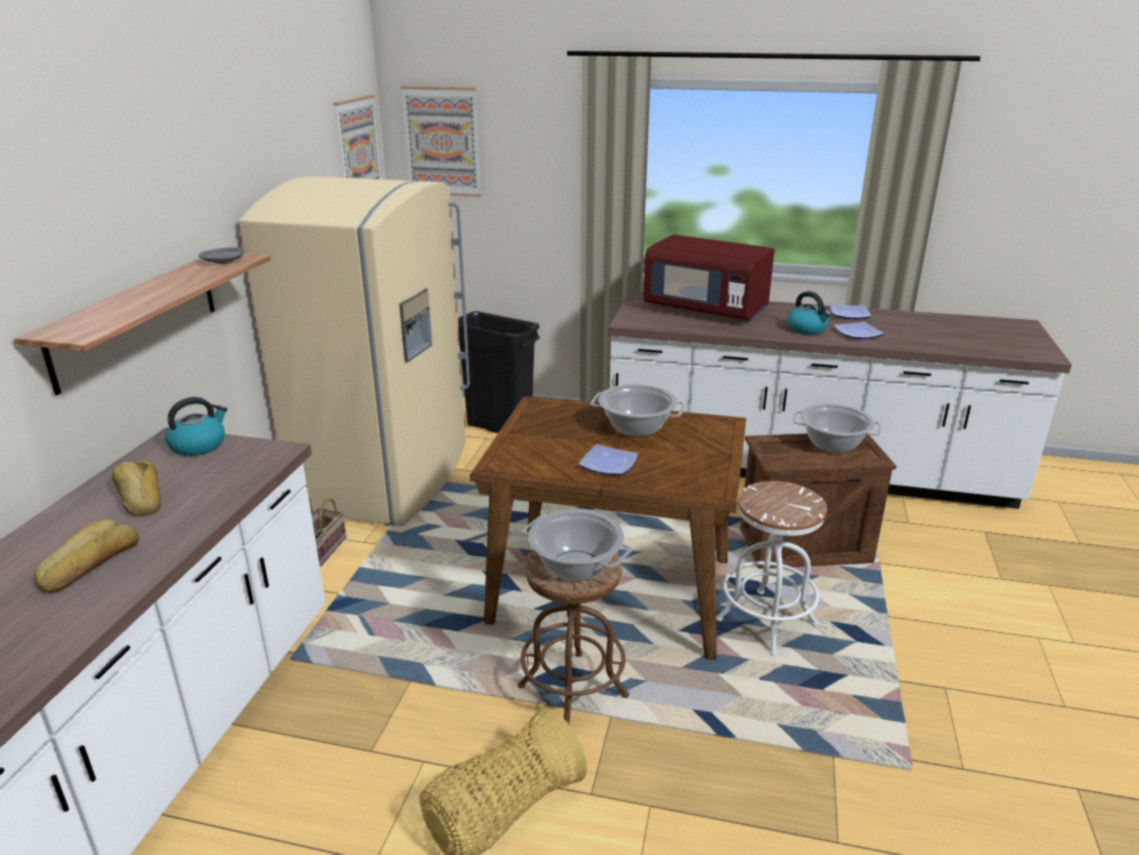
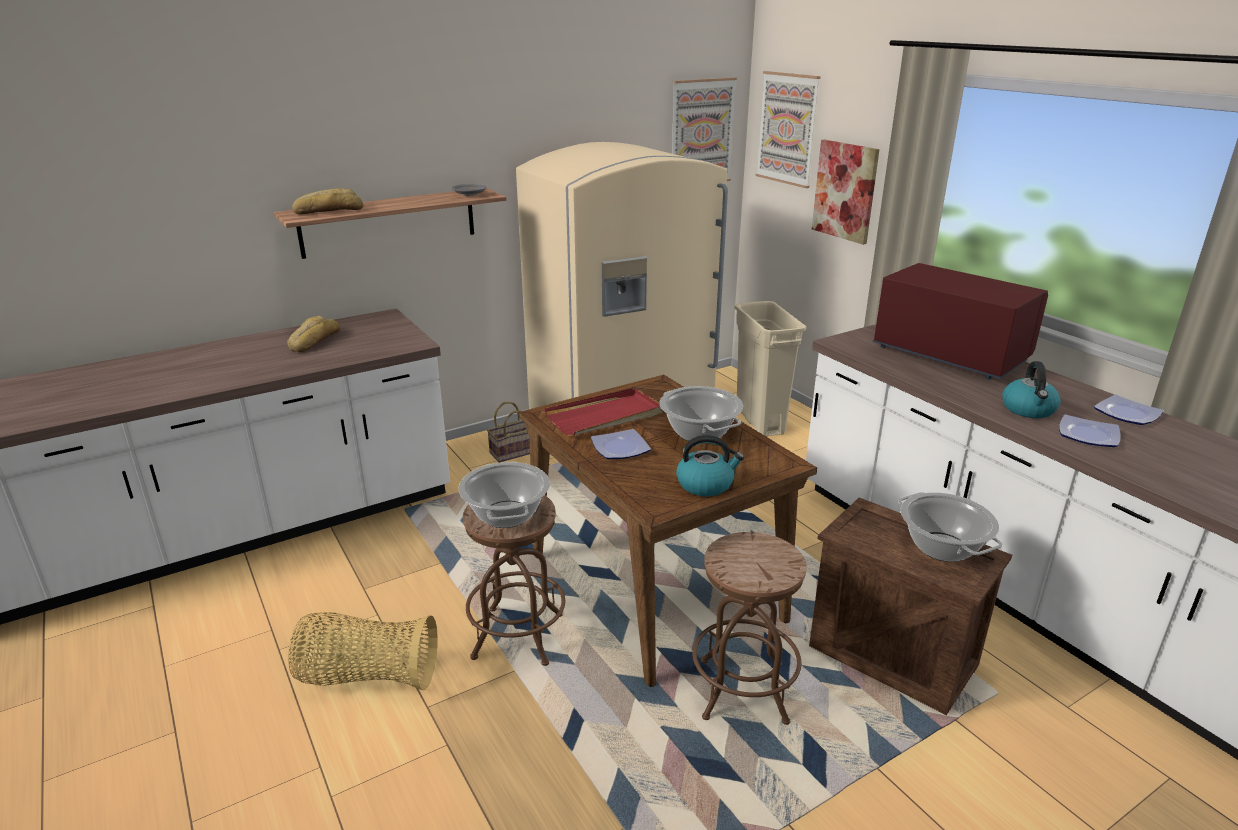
camera: 45 degrees right, 0 degrees up
bread [34,519,139,593] -> bread moved to [292,189,363,214]
kettle [165,397,227,456] -> kettle moved to [676,435,744,496]
black trash can [458,311,540,433] -> beige trash can [734,301,807,436]
red microwave [643,234,775,321] -> red microwave turned 150 degrees clockwise [873,263,1048,379]
white stool [716,481,827,656] -> brown stool [692,532,807,725]
none -> red tray [544,388,663,436]
none -> picture [812,140,880,245]

